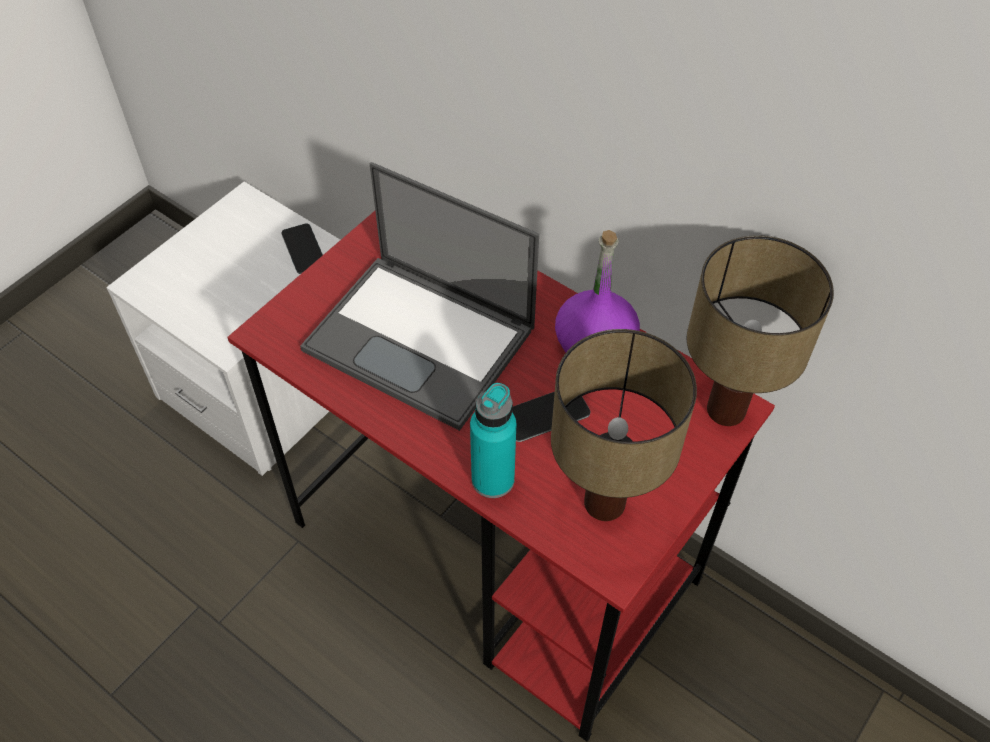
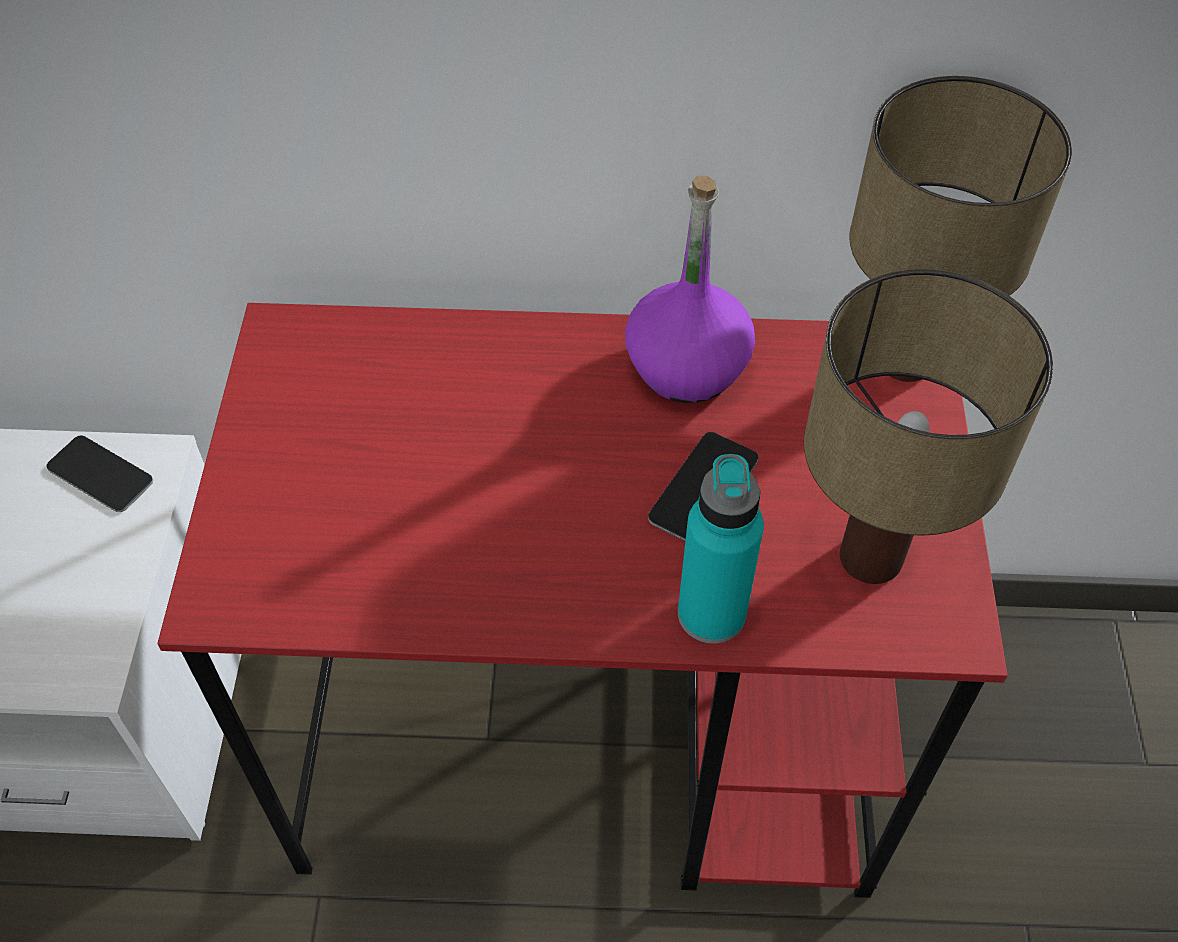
camera: 35 degrees left, 0 degrees up
laptop [300,162,539,431] -> none

